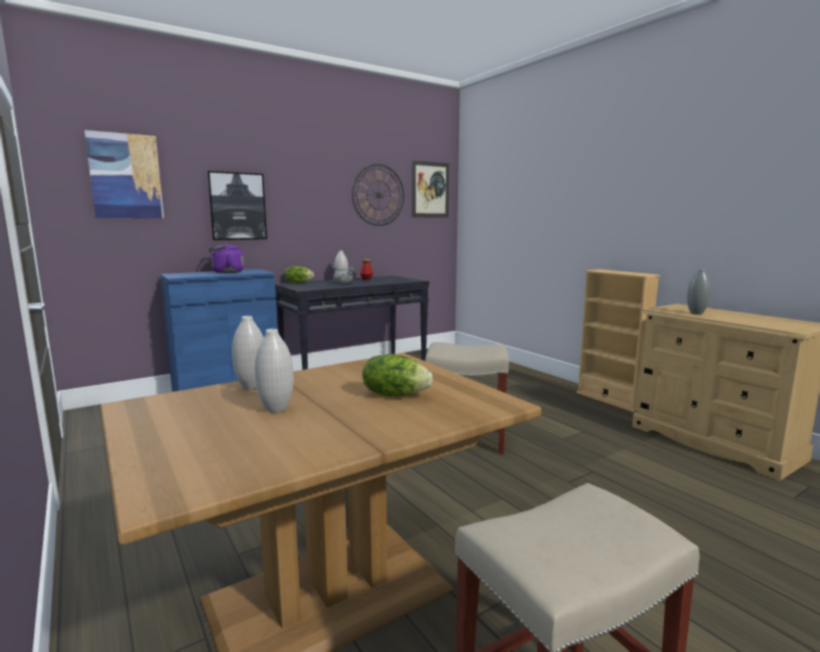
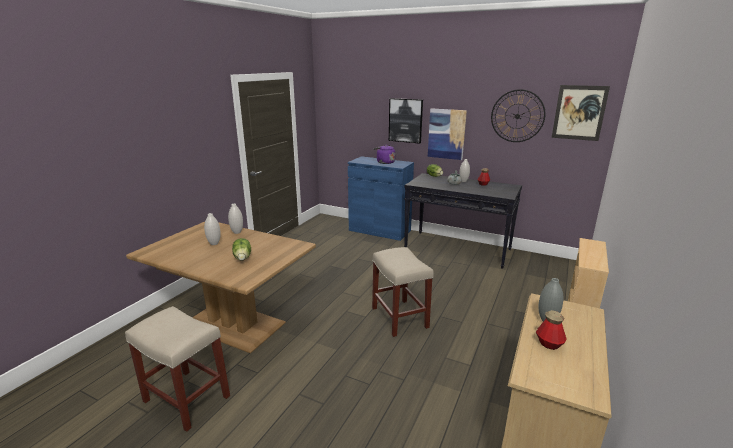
camera: 60 degrees right, 10 degrees up
picture [84,130,164,218] -> picture moved to [428,108,467,160]
none -> bottle [536,310,566,350]

